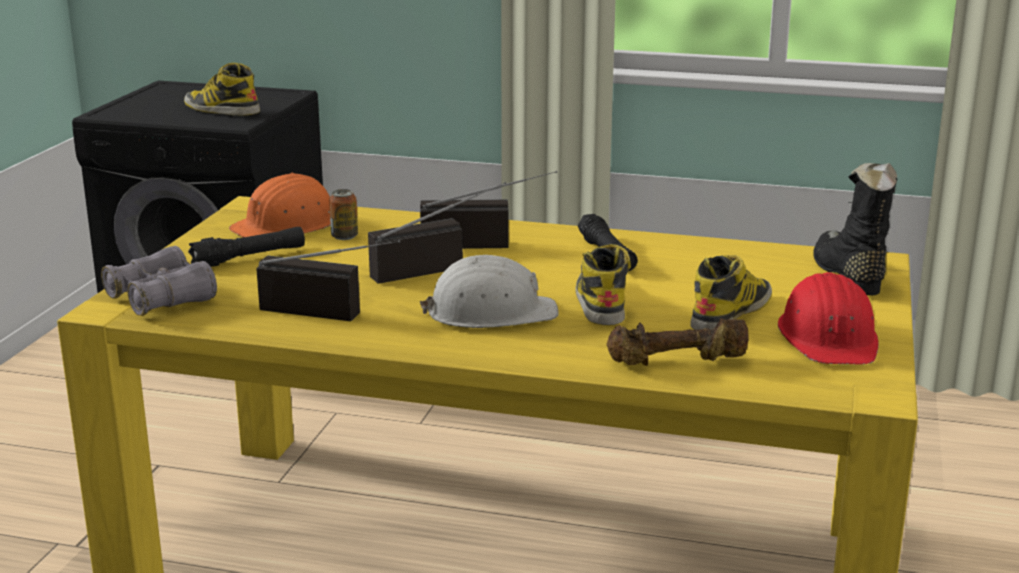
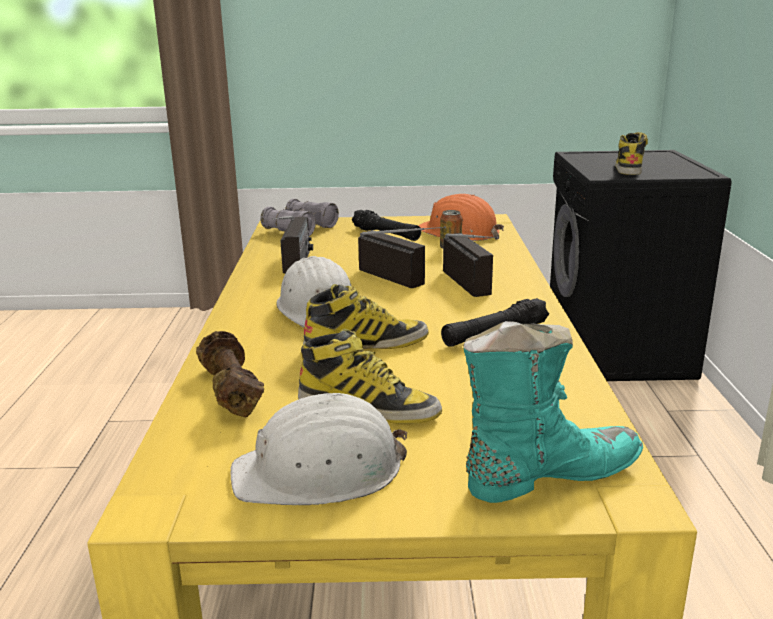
camera: 75 degrees right, 0 degrees up
red hard hat [778,272,879,364] -> white hard hat [230,392,407,505]
black boot [813,163,897,295] -> turquoise boot [464,321,643,503]

